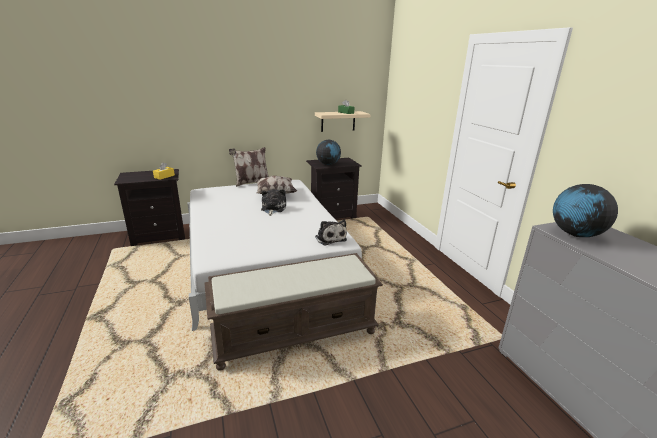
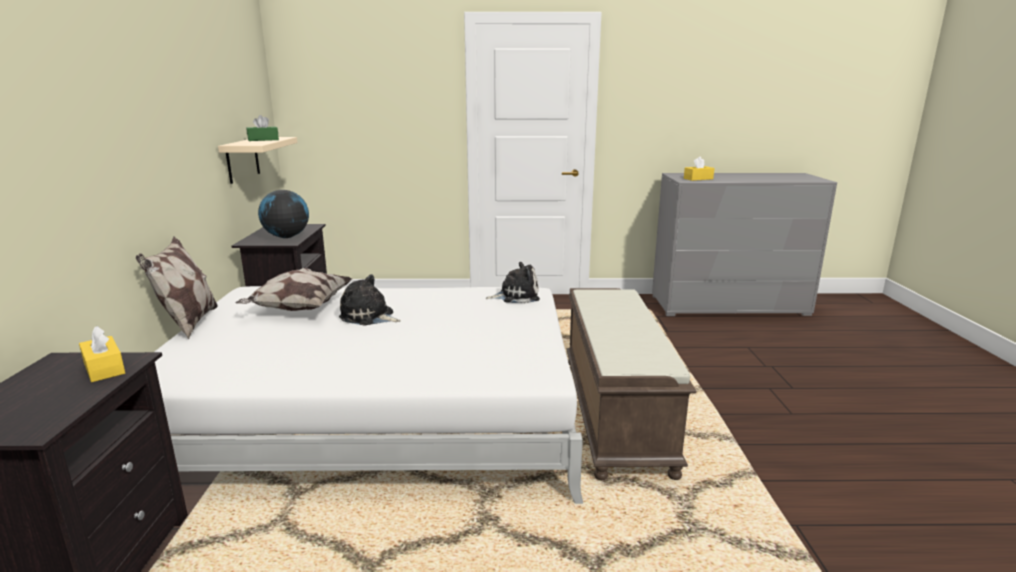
camera: 70 degrees left, 5 degrees down
globe [553,184,618,237] -> yellow tissue box [684,157,714,181]

